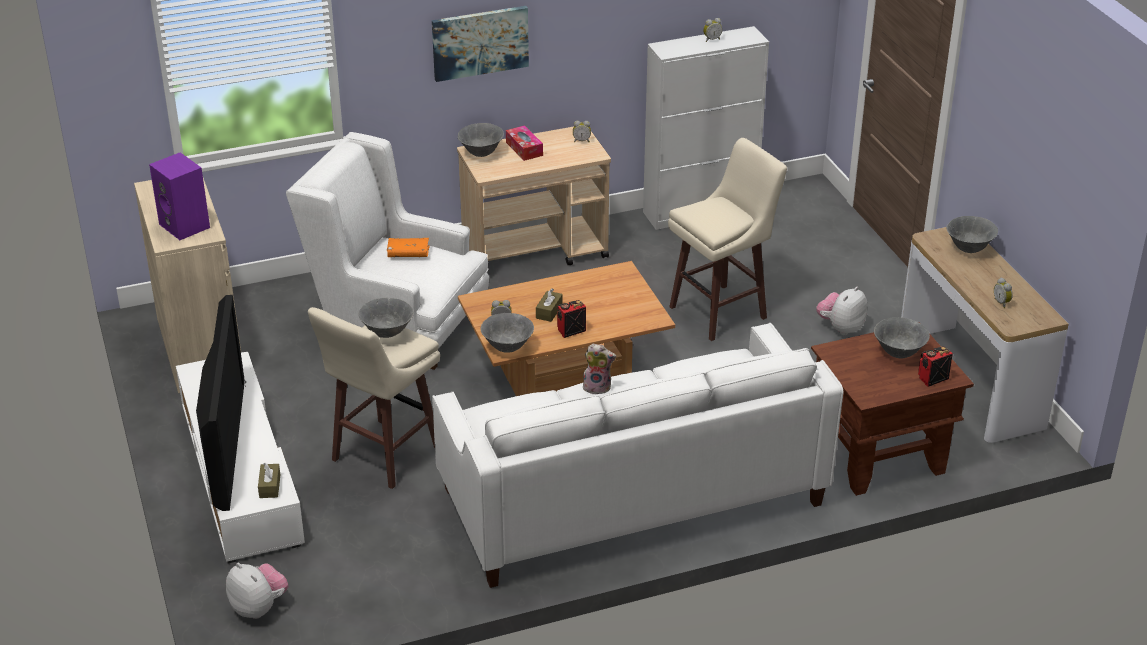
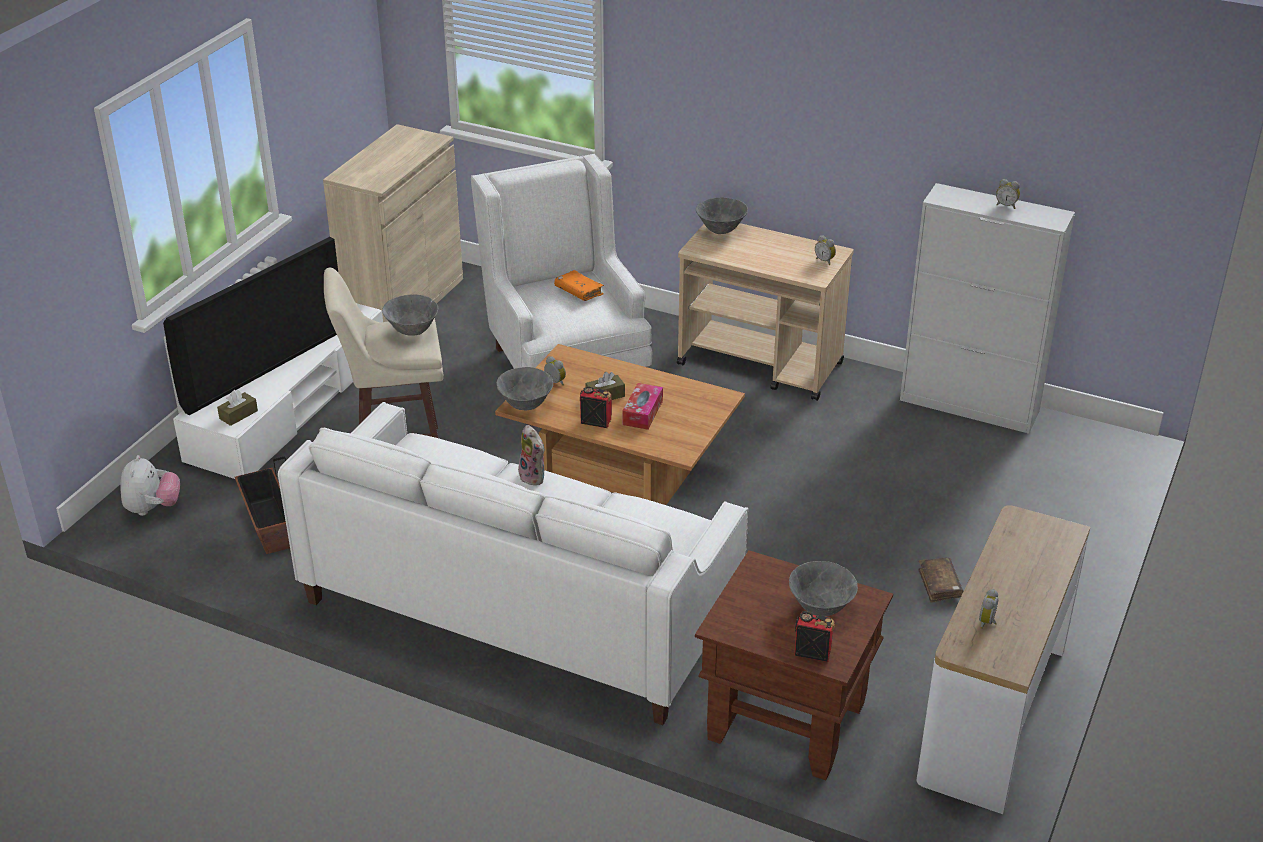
camera: 45 degrees right, 0 degrees up
purple speaker [149,152,210,240] -> none
picture [432,6,529,82] -> none
tissue box [506,125,543,161] -> tissue box moved to [622,383,663,430]
beige stool [668,138,787,341] -> none
plush toy [816,287,868,335] -> brown book [918,557,964,603]
grey bowl [946,216,998,253] -> none
none -> planter [235,457,290,554]

